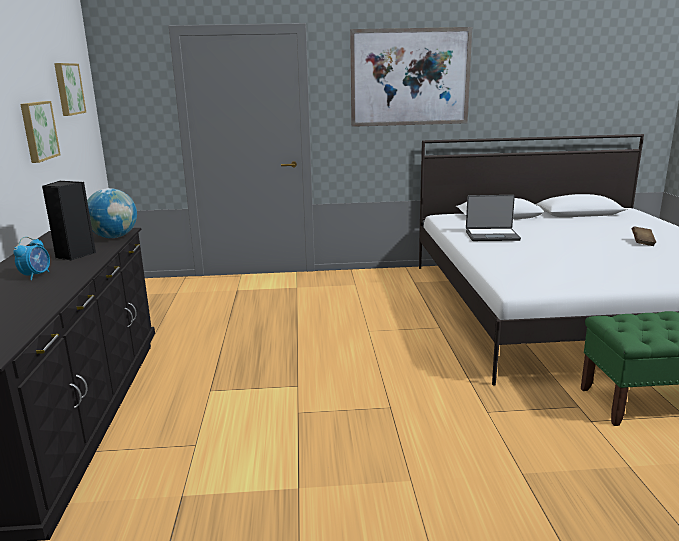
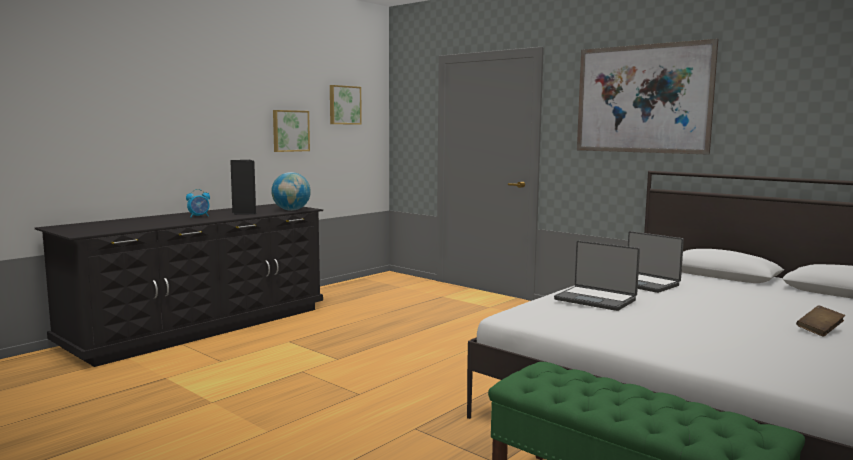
camera: 45 degrees right, 10 degrees down
none -> laptop [554,241,640,311]

